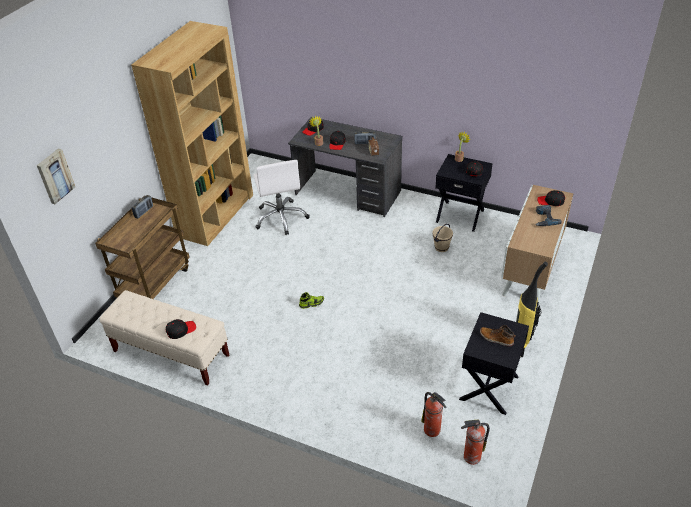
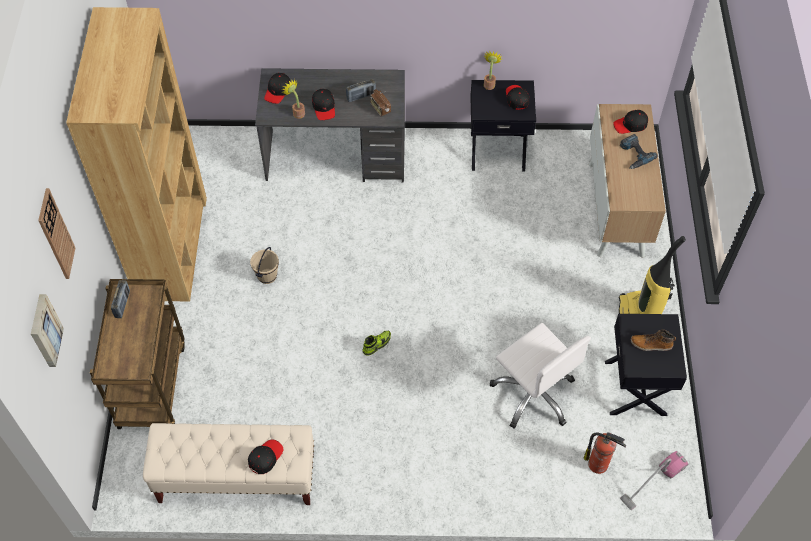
camera: 25 degrees left, 15 degrees up
white office chair [253,160,310,235] -> white office chair moved to [490,323,591,429]
beige bucket [433,224,453,252] -> beige bucket moved to [250,247,279,284]
fire extinguisher [461,420,490,465] -> vacuum cleaner [620,451,688,510]
none -> wall clock [38,188,75,279]

